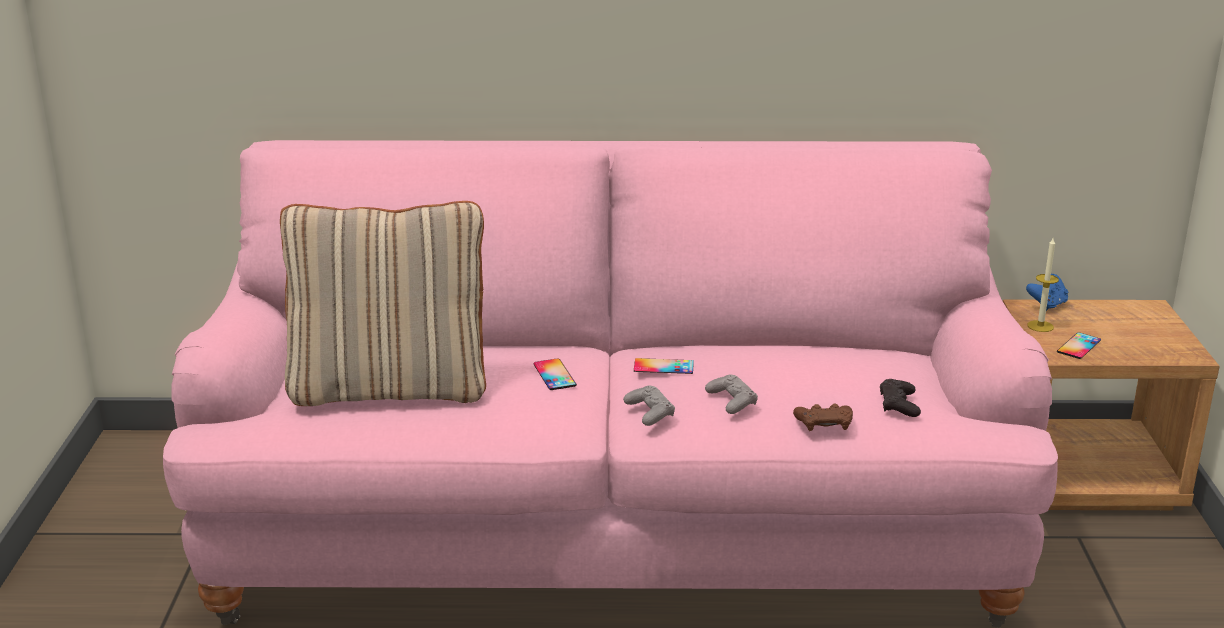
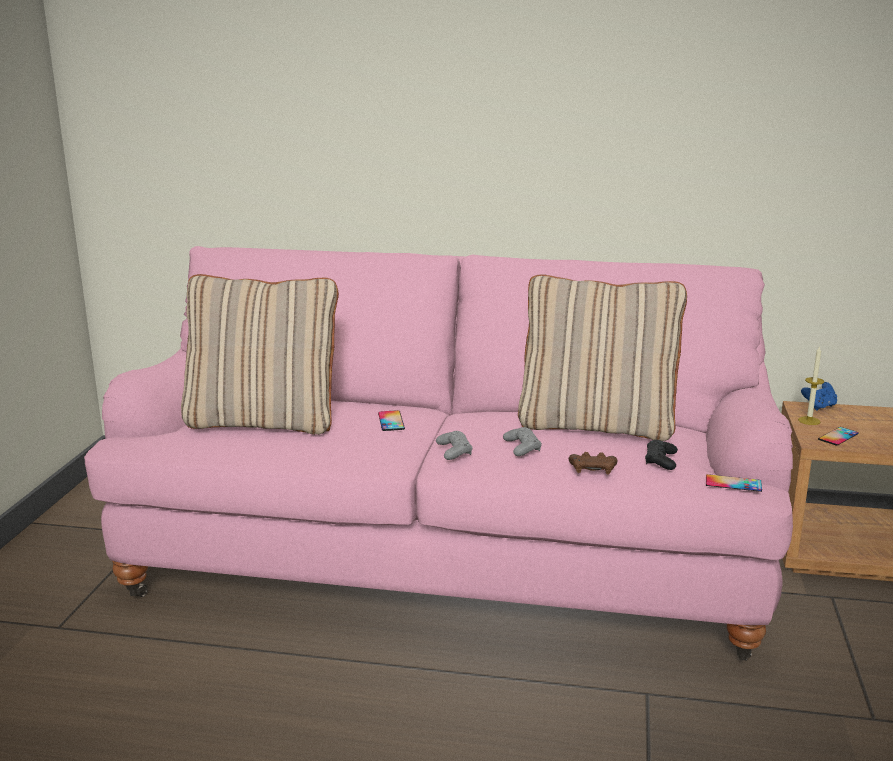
camera: 10 degrees right, 5 degrees down
phone [634,358,694,374] -> phone moved to [706,474,762,492]
none -> beige pillow [518,274,687,441]

